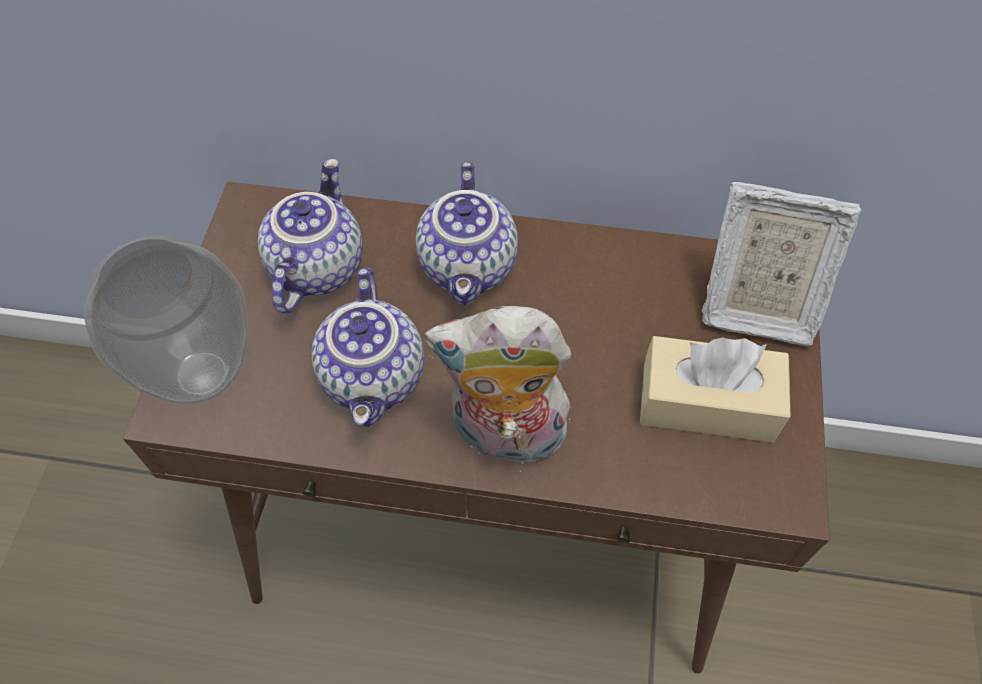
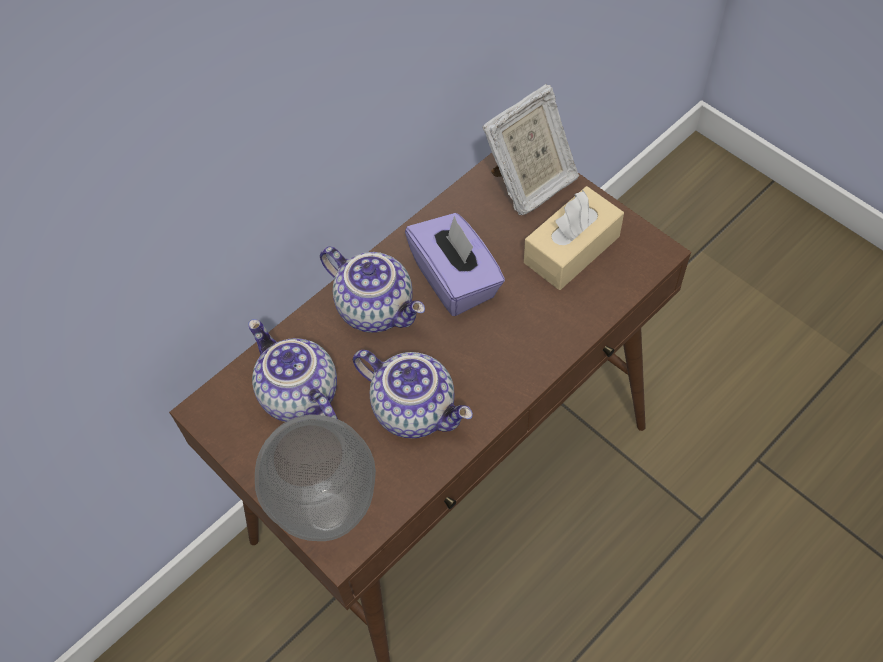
camera: 50 degrees left, 0 degrees up
plush toy [425,306,575,472] -> none
none -> purple tissue box [405,213,505,316]

